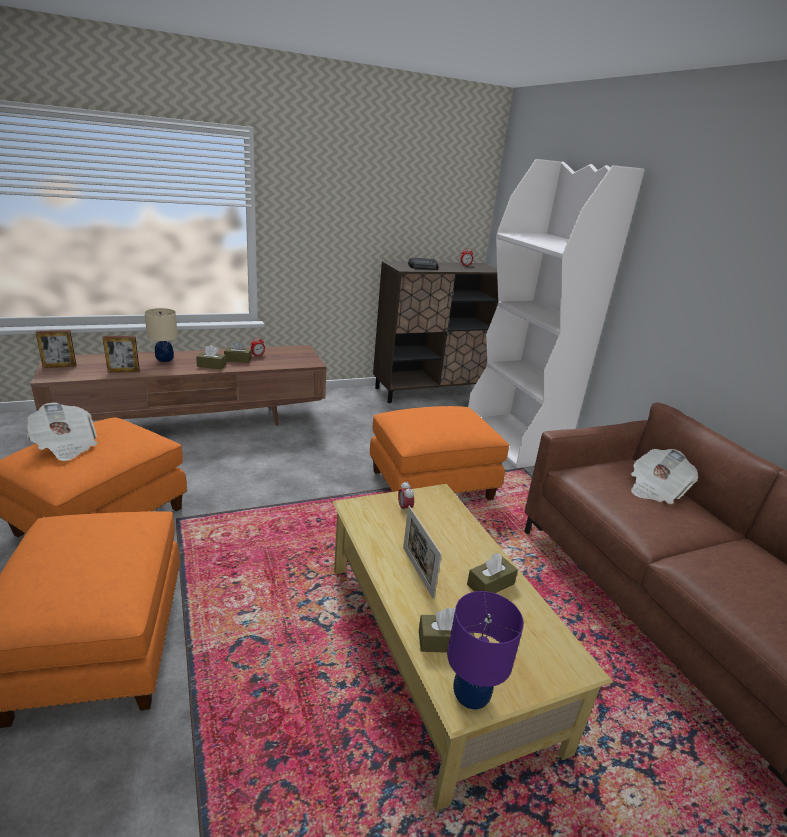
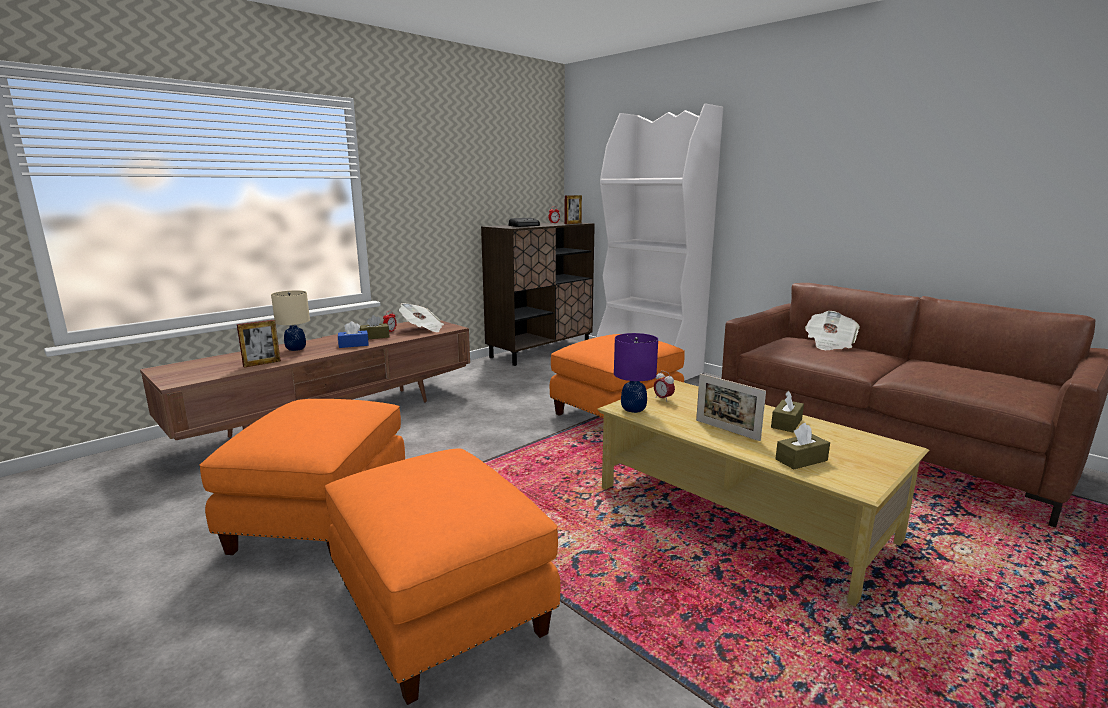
camera: 20 degrees left, 10 degrees down
newspaper [27,402,97,461] -> newspaper moved to [399,303,444,332]
picture frame [36,330,76,368] -> picture frame moved to [565,195,582,224]
brown tissue box [196,345,226,369] -> blue tissue box [338,321,369,348]
purple table lamp [447,591,524,709] -> purple table lamp moved to [614,333,658,413]

